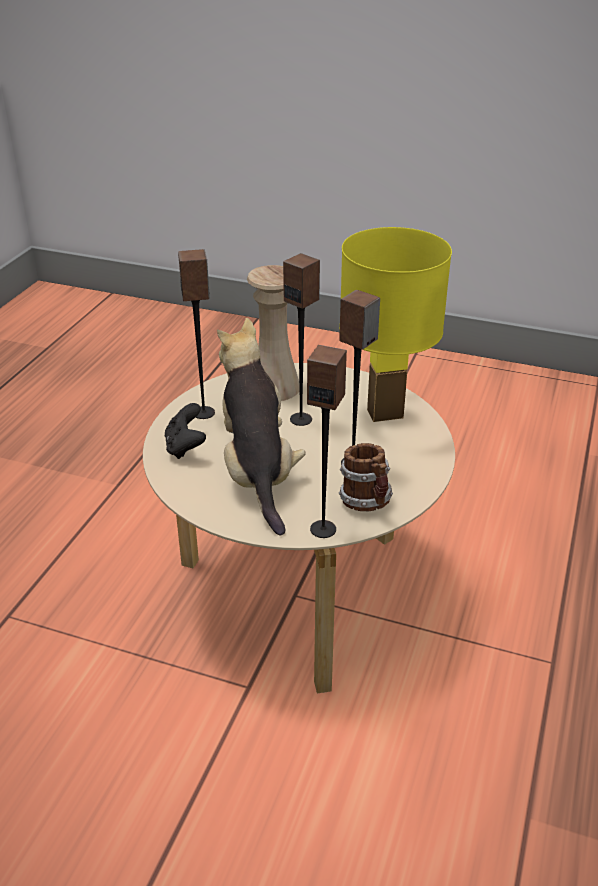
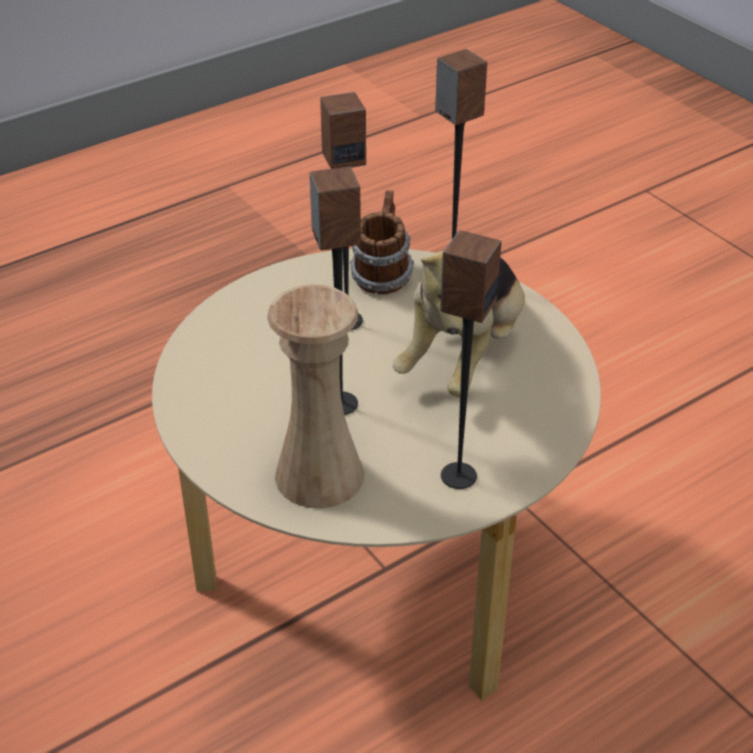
camera: 145 degrees left, 5 degrees up
black game controller [165,403,206,459] -> none
yellow table lamp [339,227,452,422] -> none

